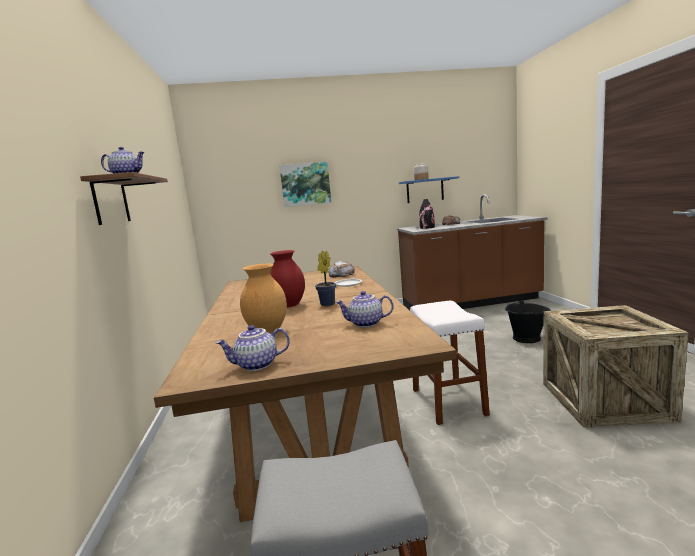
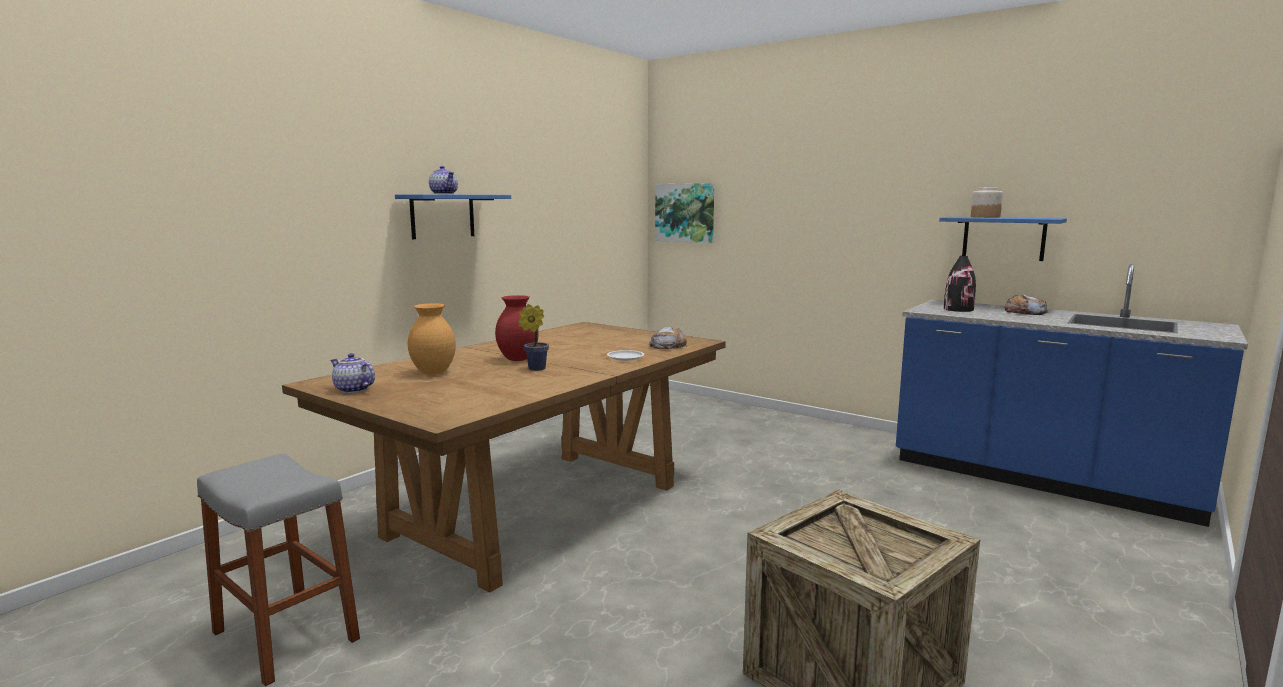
camera: 45 degrees right, 0 degrees up
brown shelf [80,172,168,225] -> blue shelf [395,194,511,239]
picture [279,162,331,207] -> picture moved to [655,183,714,243]
teapot [335,291,394,328] -> none
brown counter [397,194,547,310] -> blue counter [896,264,1248,527]
white stool [410,301,490,425] -> none
black bucket [505,300,551,343] -> none

